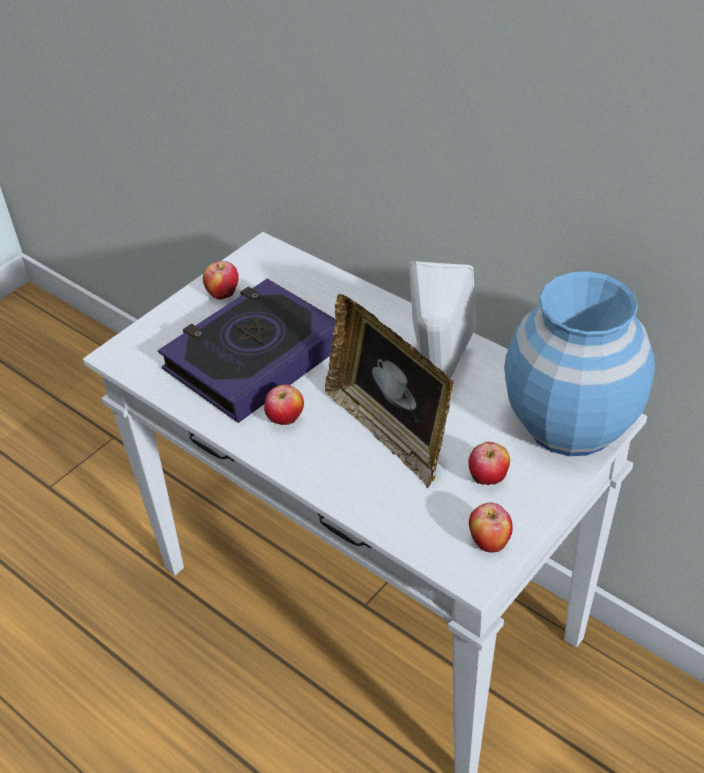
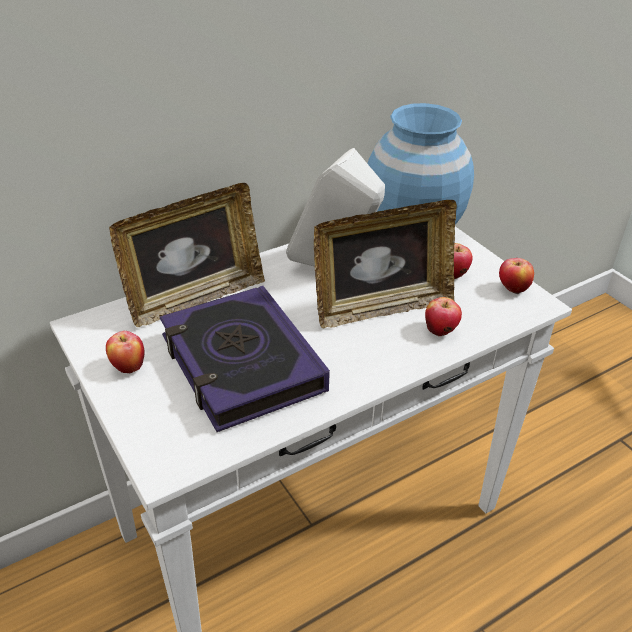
camera: 75 degrees left, 5 degrees down
apple [264,385,304,425] -> apple moved to [425,297,462,336]
none -> picture frame [109,183,265,327]

